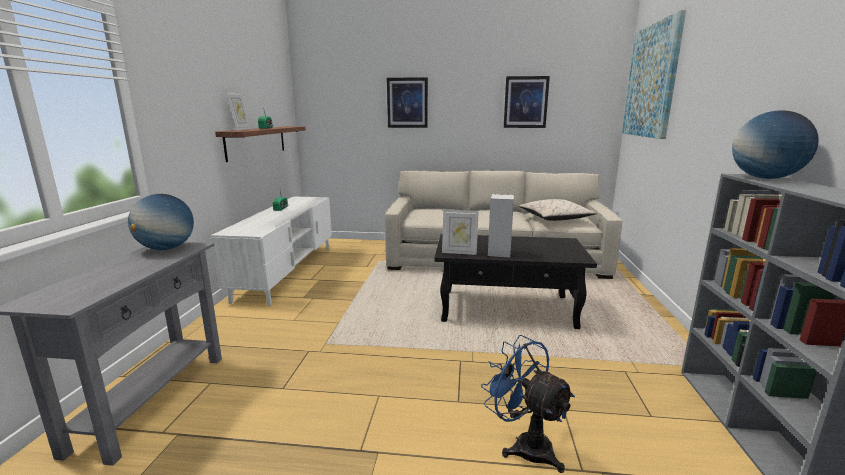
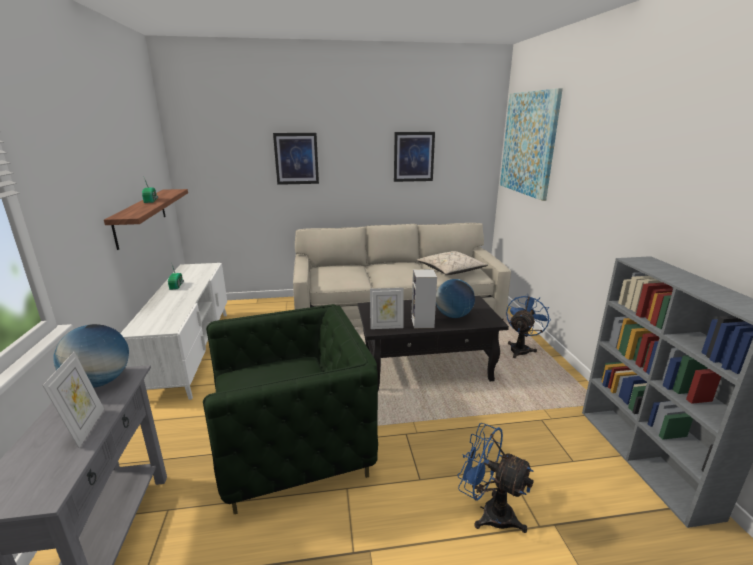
camera: 15 degrees left, 5 degrees up
picture frame [226,91,251,130] -> picture frame moved to [42,352,104,448]
globe [732,110,819,179] -> globe moved to [436,279,475,318]
none -> green armchair [203,304,378,514]
none -> blue fan [506,294,551,358]

